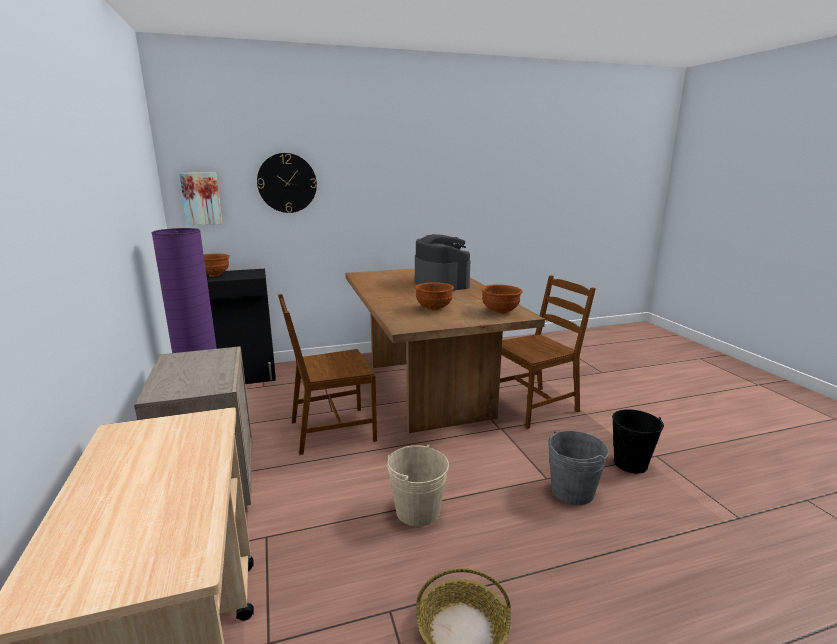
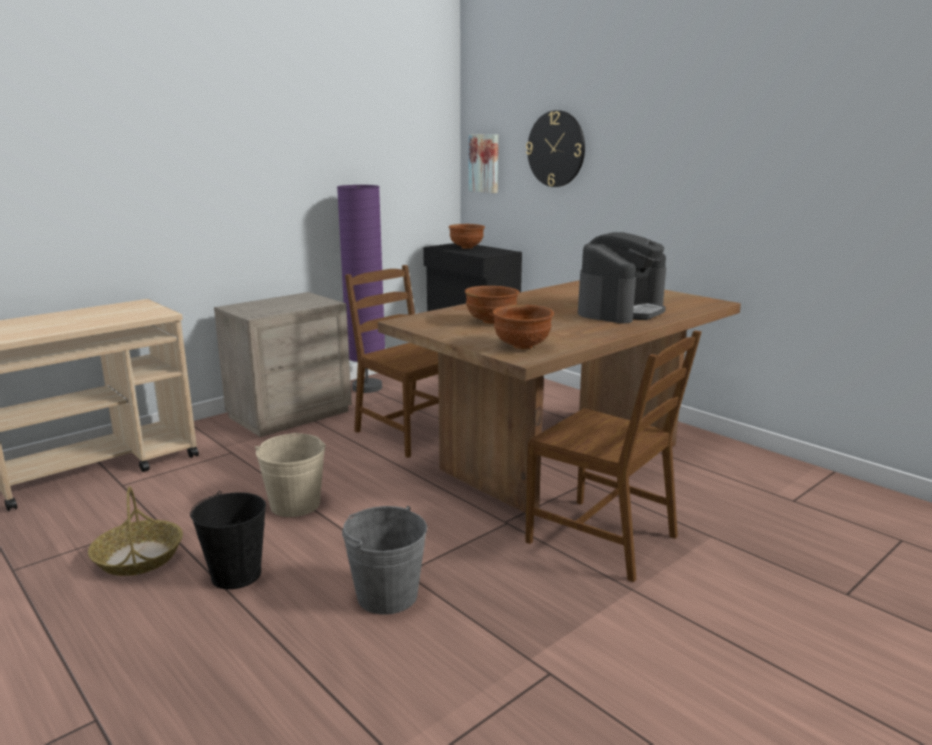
camera: 65 degrees right, 0 degrees up
black bucket [612,409,664,473] -> black bucket moved to [190,491,266,589]

